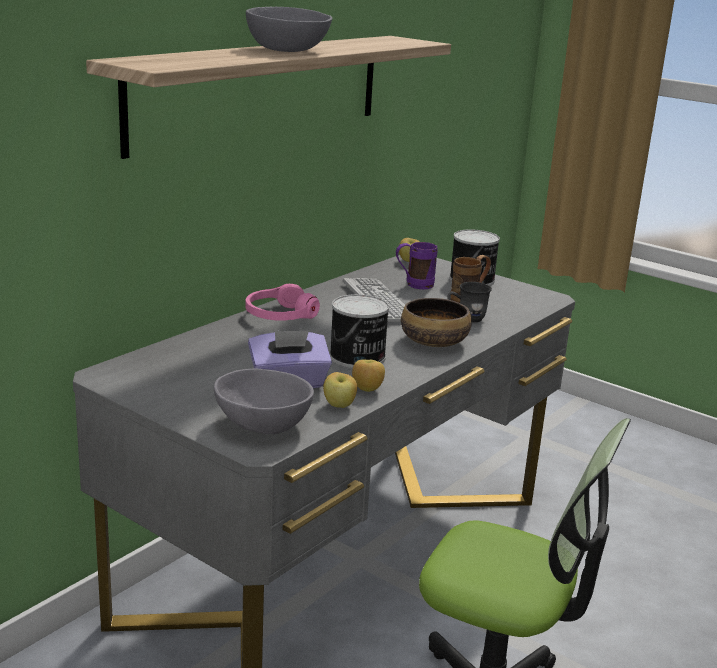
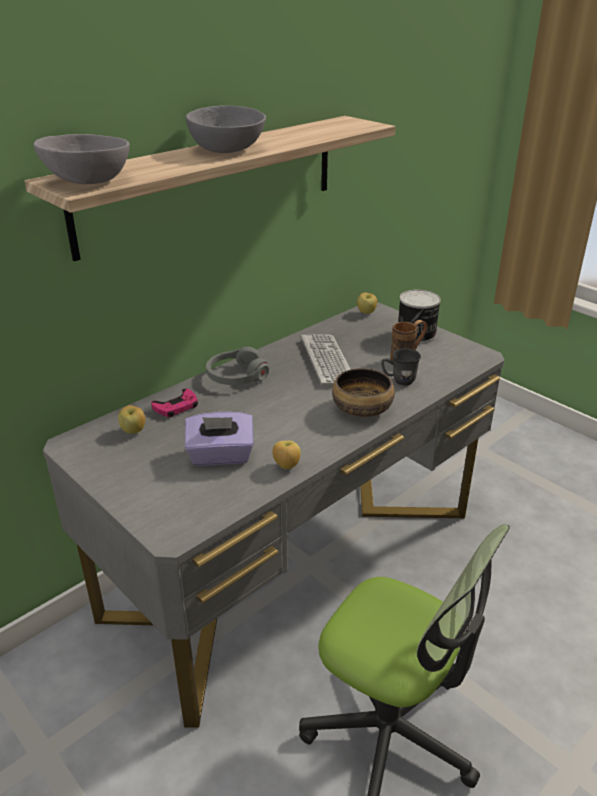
camera: 10 degrees right, 10 degrees up
grey bowl [214,369,314,434] -> grey bowl moved to [34,134,130,184]
pink headphones [245,284,320,321] -> grey headphones [206,347,269,385]
apple [323,372,357,408] -> apple moved to [118,405,145,434]
can [330,294,389,368] -> none
purple mug [396,242,438,289] -> none
none -> pink game controller [151,388,198,417]

